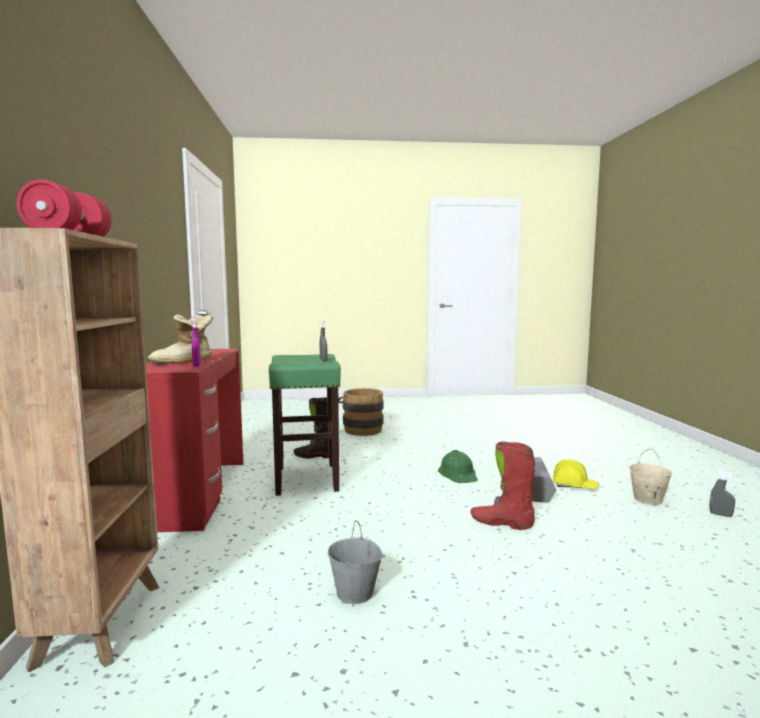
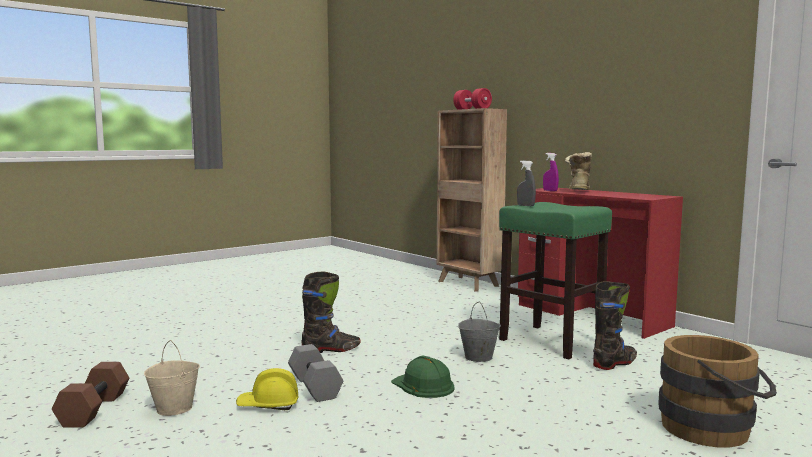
camera: 145 degrees right, 0 degrees up
grey bucket [328,520,383,604] -> grey bucket moved to [458,301,501,362]
red boot [471,441,536,530] -> black boot [301,271,361,353]
grey spray bottle [710,470,735,517] -> brown dumbbell [52,362,129,427]

